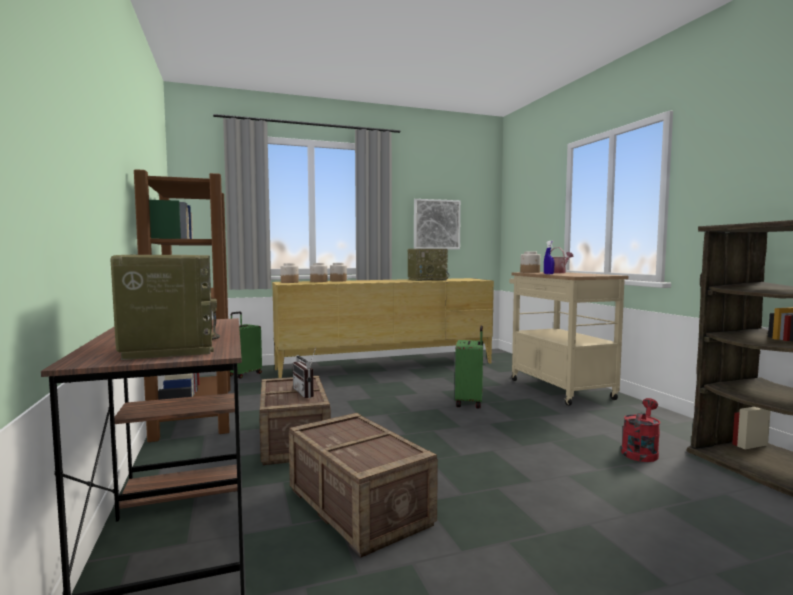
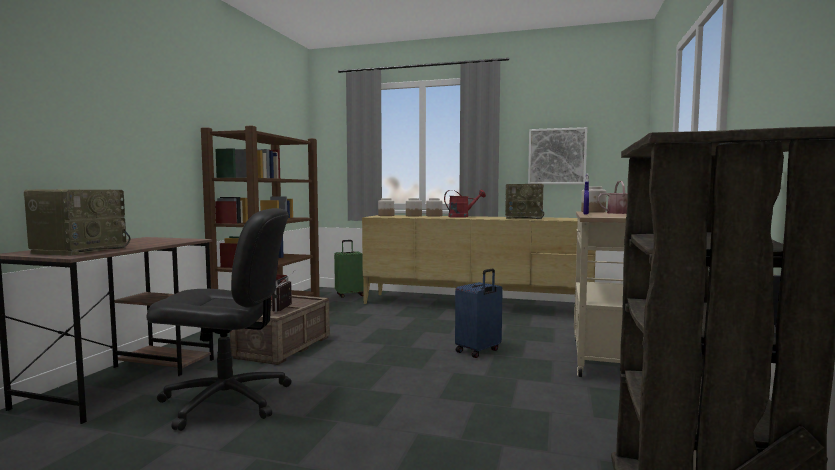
camera: 35 degrees right, 0 degrees up
crate [289,413,438,557] -> black office chair [146,208,292,431]
green suitcase [455,326,483,408] -> blue suitcase [455,268,503,358]
red watering can [621,398,661,462] -> red watering can moved to [444,190,486,218]

